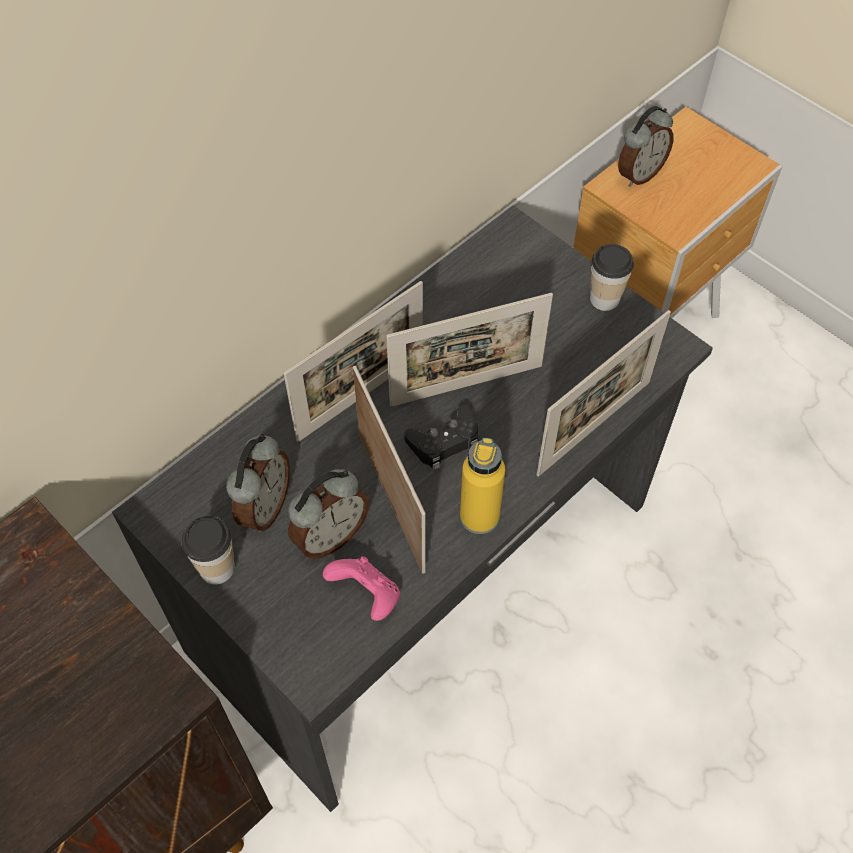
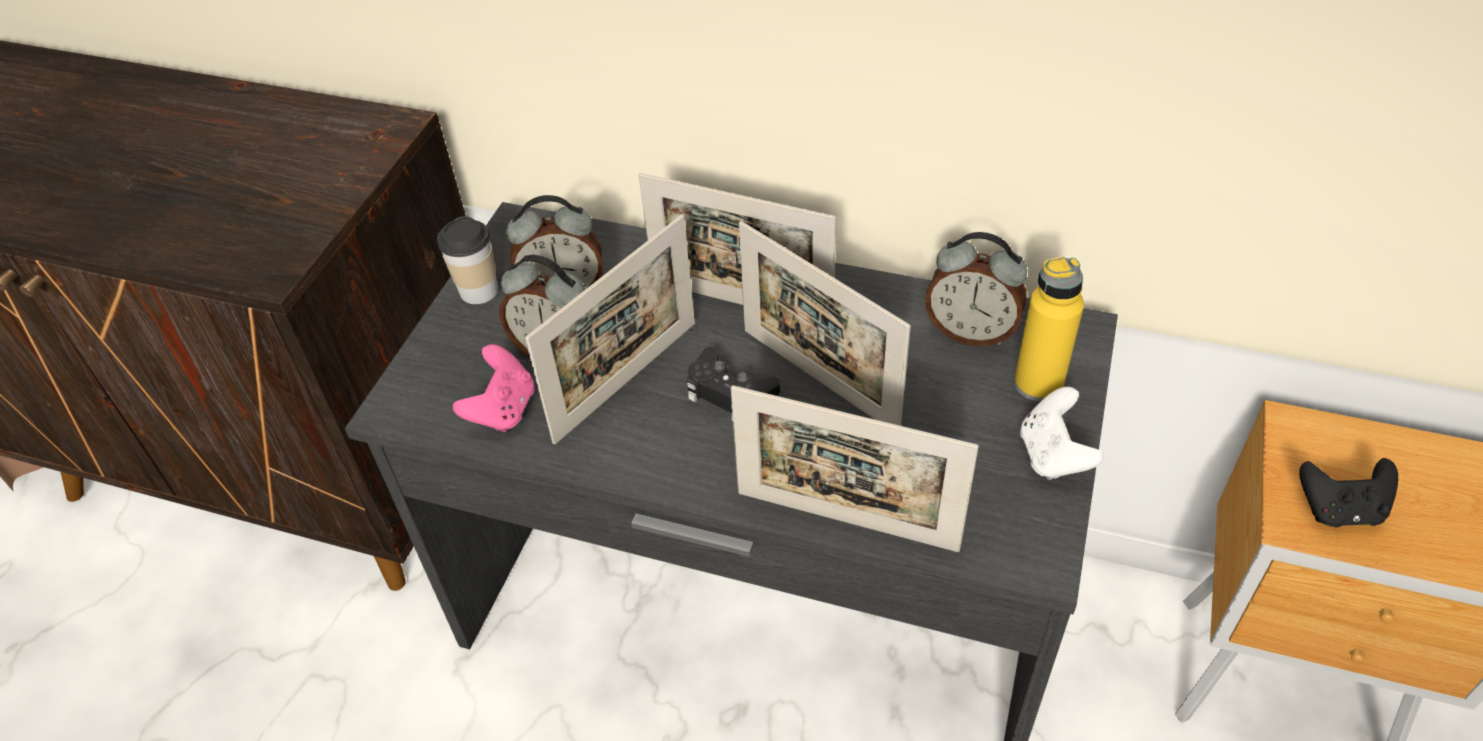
camera: 65 degrees right, 10 degrees down
yellow bottle [460,438,505,534] -> yellow bottle moved to [1014,257,1084,402]
cup [590,244,634,311] -> white game controller [1020,387,1104,480]
alarm clock [618,106,674,187] -> alarm clock moved to [925,232,1027,346]
none -> black game controller [1299,458,1398,527]

